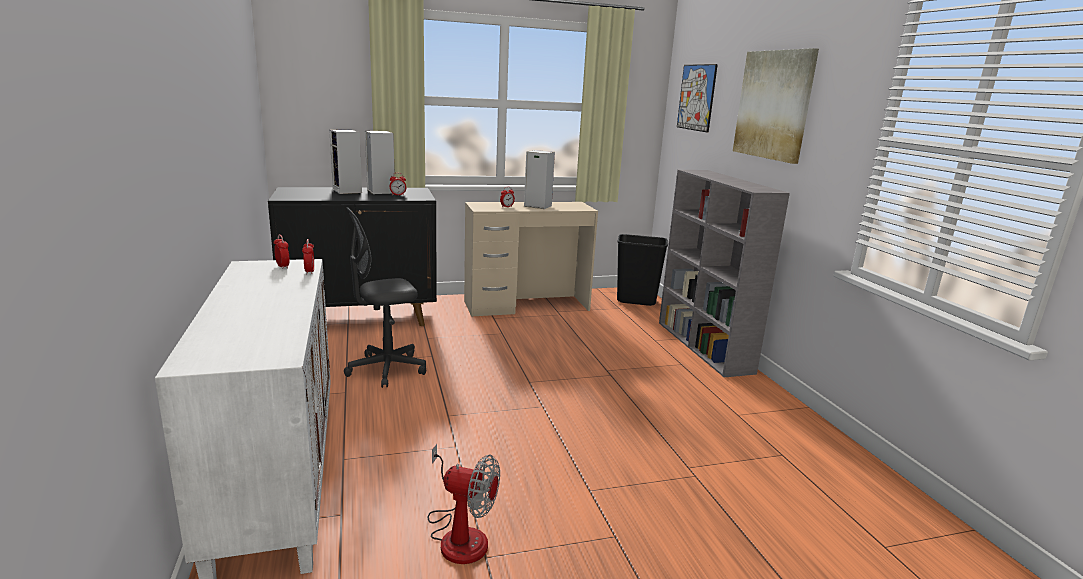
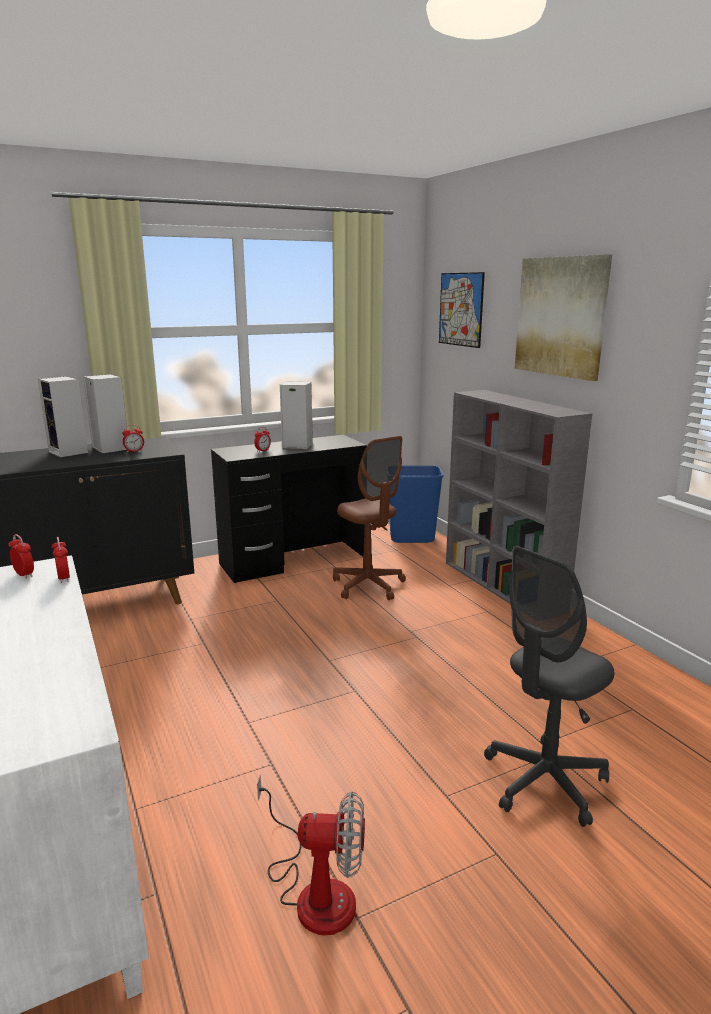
camera: 10 degrees left, 0 degrees up
grey office chair [344,207,426,388] -> grey office chair moved to [484,546,614,827]
beige desk [464,202,598,317] -> black desk [211,435,367,583]
black trash can [617,234,668,306] -> blue trash can [389,465,443,543]
none -> brown office chair [333,436,406,600]

